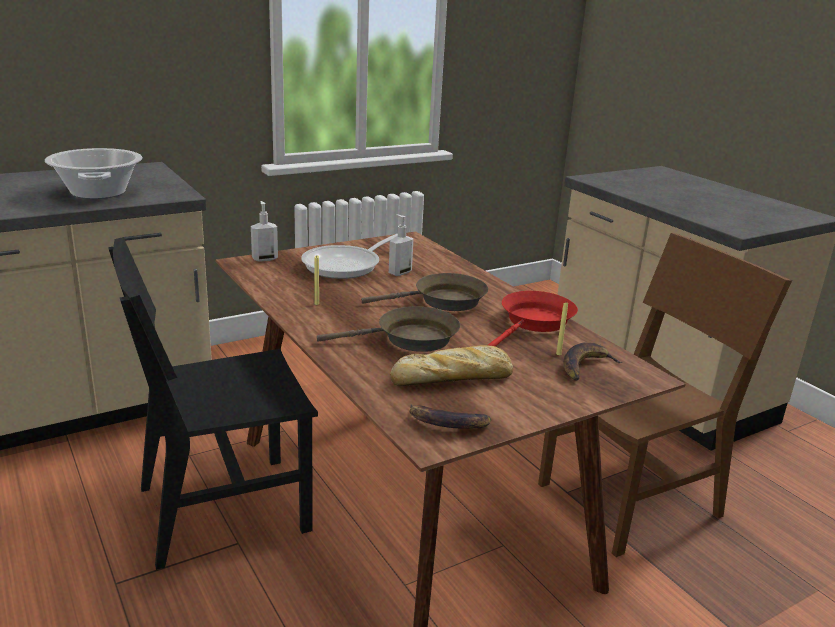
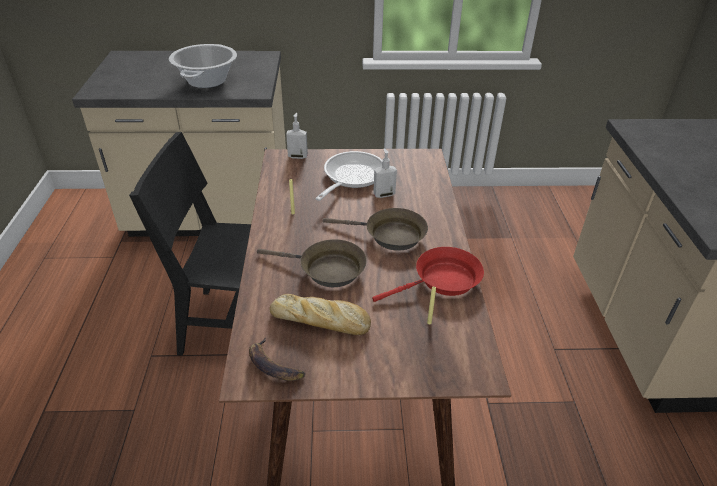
camera: 30 degrees right, 15 degrees up
frying pan [301,234,398,279] -> frying pan turned 135 degrees clockwise [315,151,382,201]
brown chair [538,233,792,557] -> none
banana [564,342,622,380] -> none

